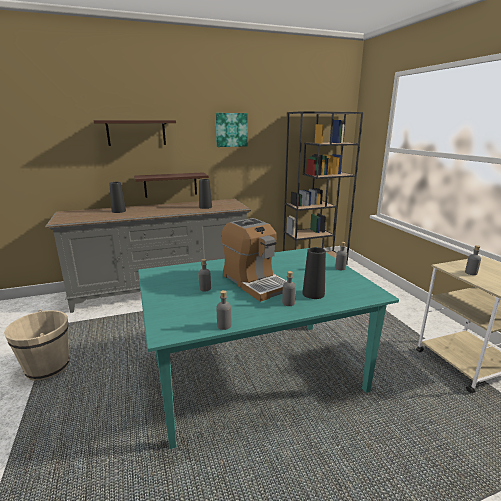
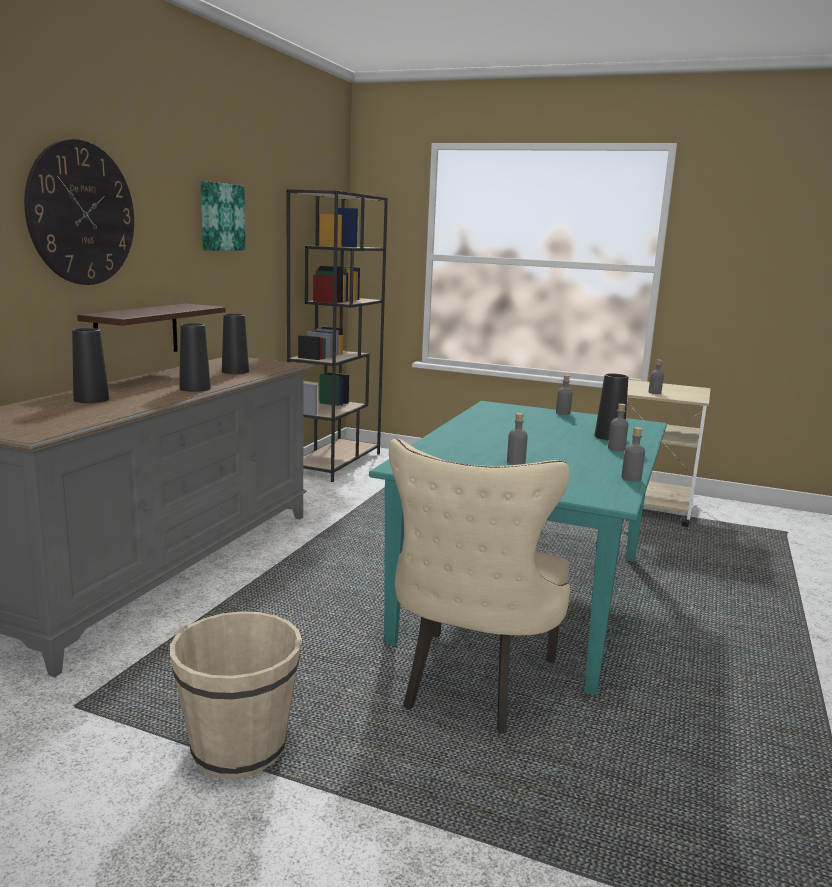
camera: 50 degrees left, 5 degrees down
shelf [93,120,176,146] -> wall clock [24,139,134,285]
coffee machine [221,218,287,302] -> none
none -> black vase [179,323,211,392]
none -> beige chair [389,439,570,733]

